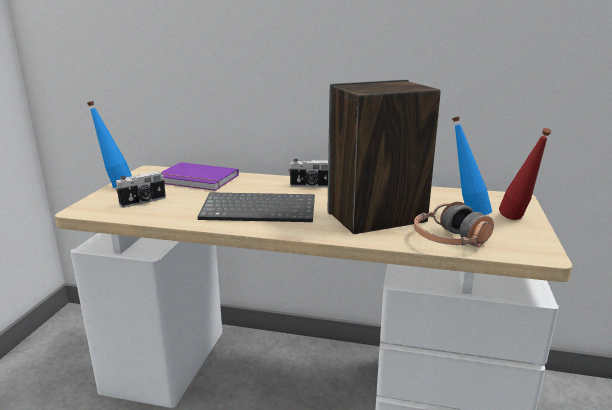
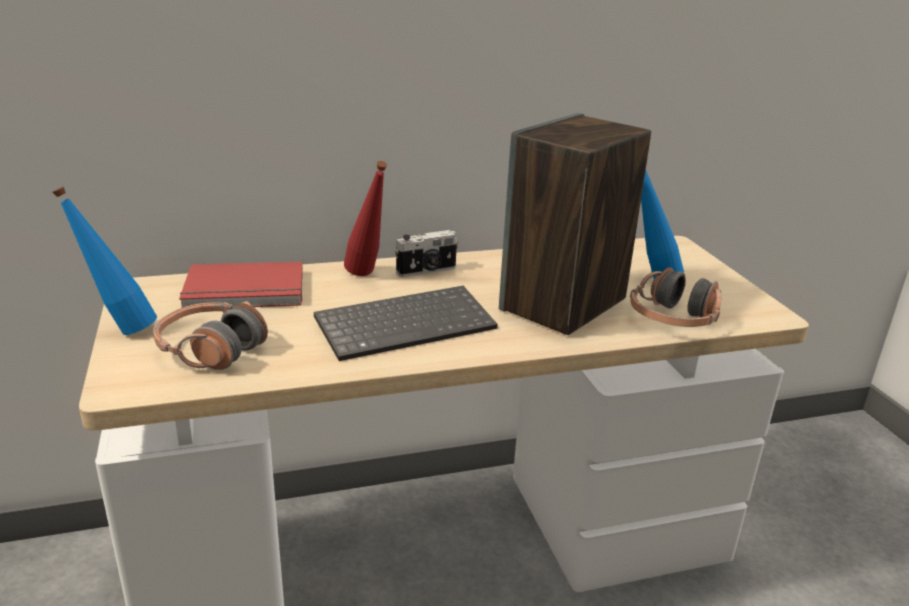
camera: 30 degrees left, 5 degrees up
camera [115,171,166,208] -> headphones [153,301,268,370]
purple book [162,162,239,191] -> red book [179,261,303,308]
red bottle [499,128,552,220] -> red bottle moved to [344,161,387,276]

